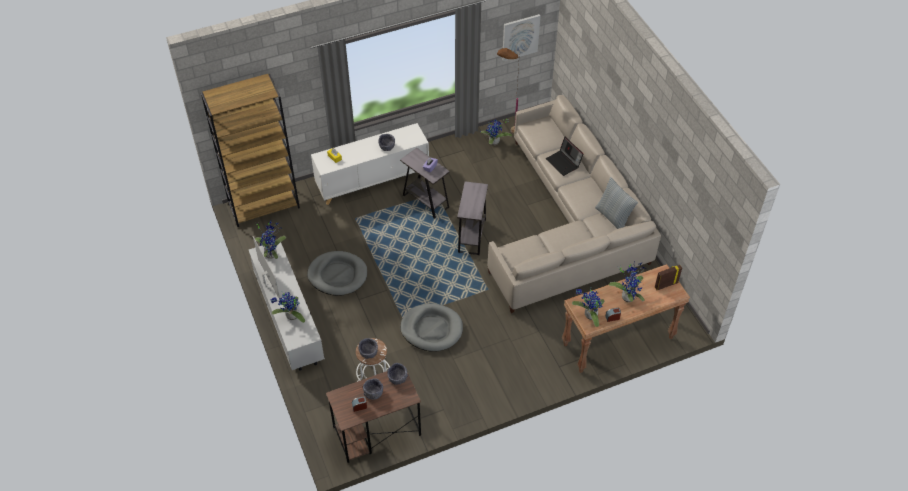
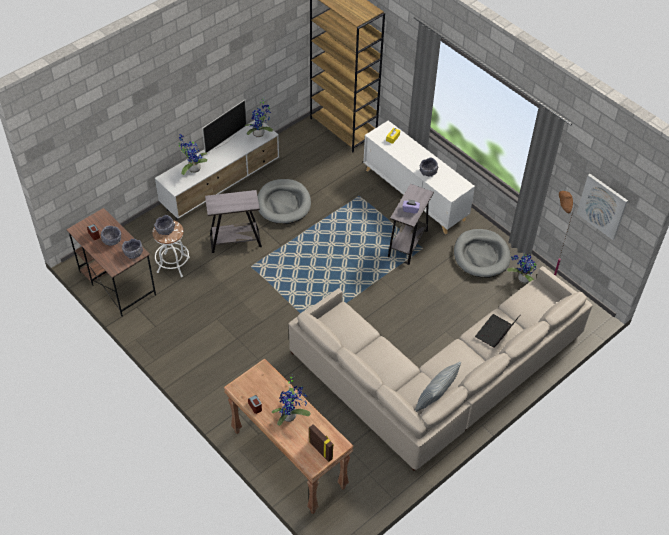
camera: 70 degrees right, 0 degrees up
grey dog bed [400,303,463,352] -> grey dog bed moved to [454,229,511,278]
grey side table [457,181,488,255] -> grey side table moved to [205,190,262,253]
potted plant [572,289,605,327] -> none

